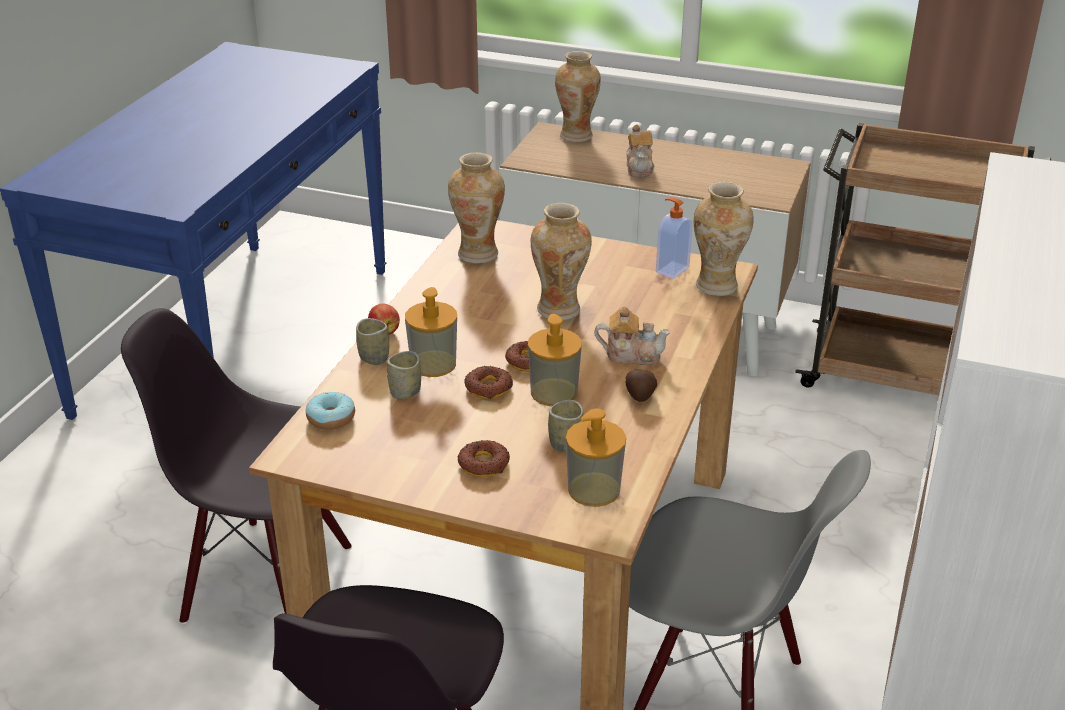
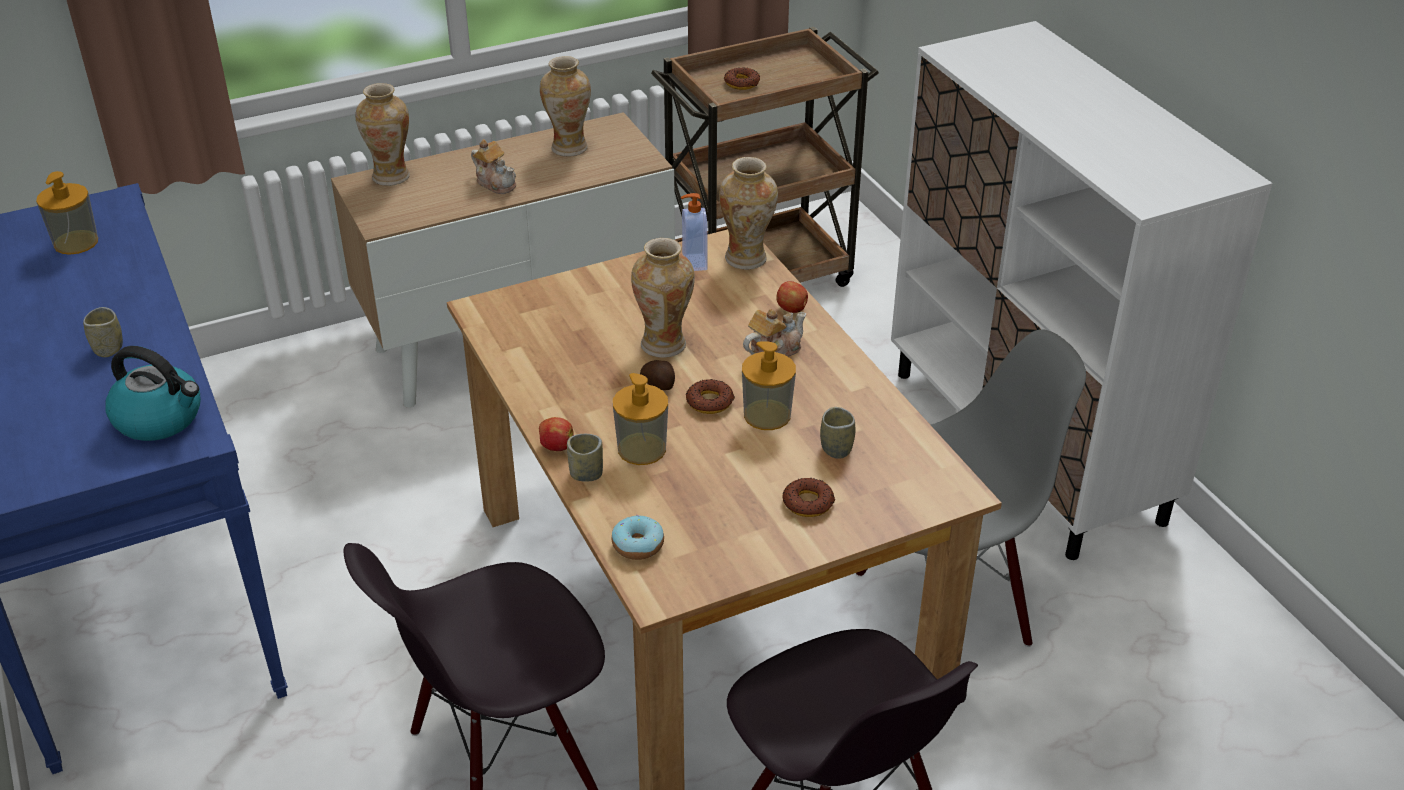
camera: 45 degrees left, 5 degrees up
cup [387,351,421,400] -> cup moved to [83,307,123,357]
vase [448,152,505,263] -> vase moved to [540,56,591,156]
donut [464,366,513,399] -> donut moved to [724,67,760,90]
soap dispenser [566,408,626,507] -> soap dispenser moved to [36,171,98,255]
potato [625,369,657,402] -> potato moved to [640,360,675,390]
none -> kettle [106,346,201,441]
none -> apple [776,281,808,313]

